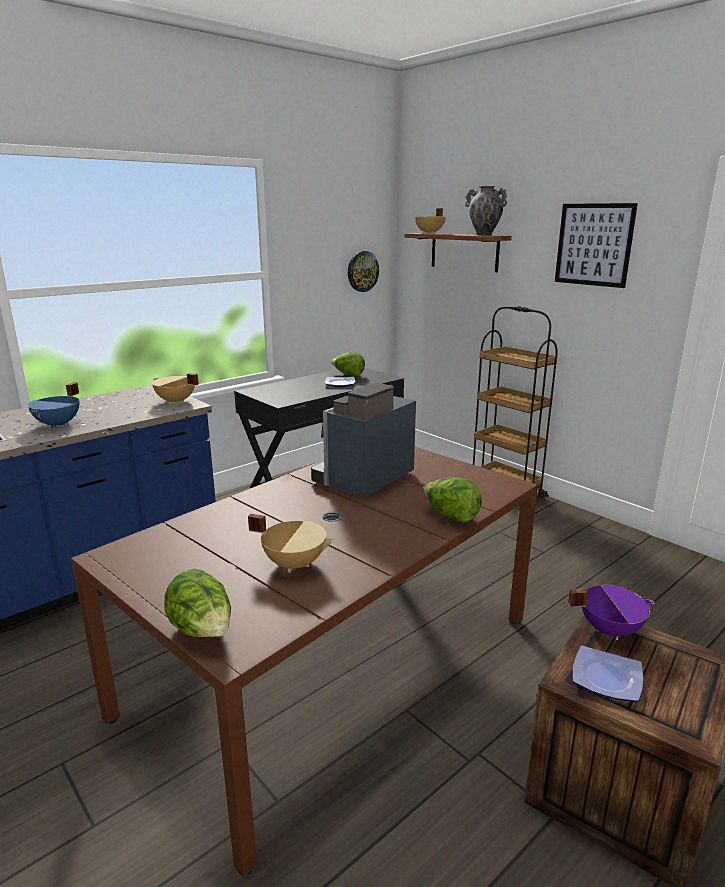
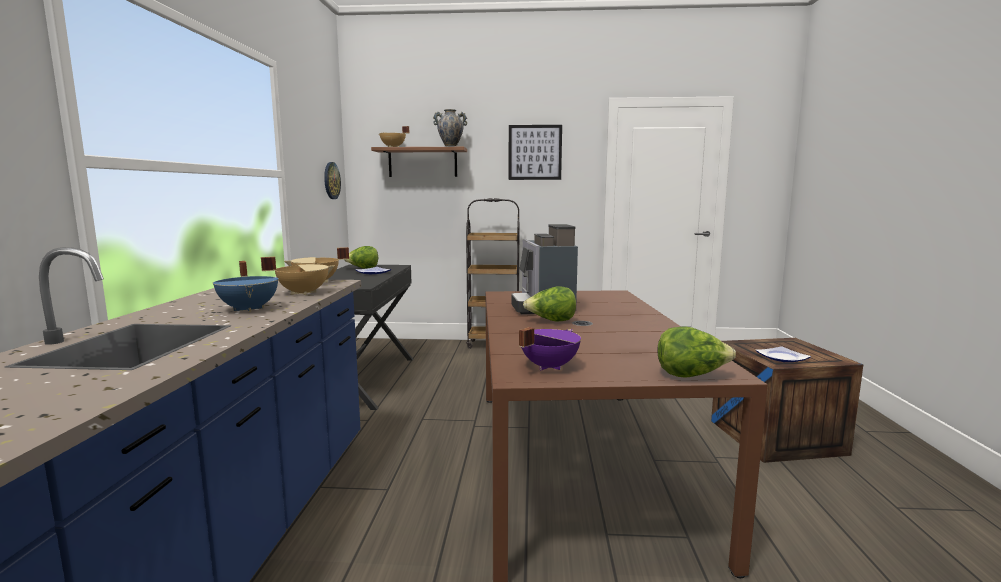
camera: 45 degrees left, 10 degrees down
beige cooking pot [248,514,333,572] -> beige cooking pot moved to [261,257,335,295]
lettuce [423,477,482,523] -> lettuce moved to [523,286,576,322]
purple cooking pot [568,584,655,640] -> purple cooking pot moved to [519,327,581,371]

